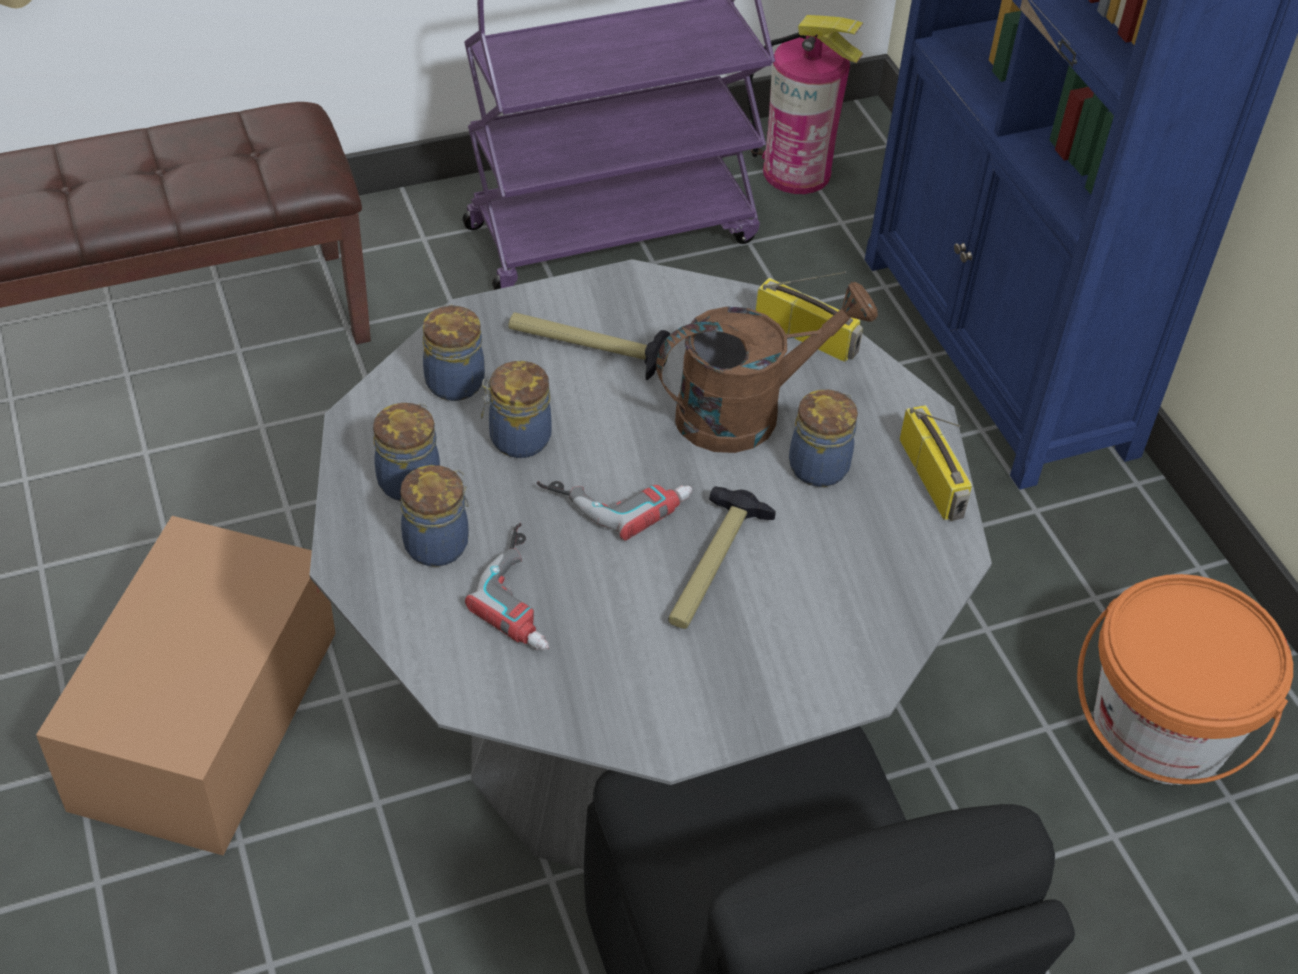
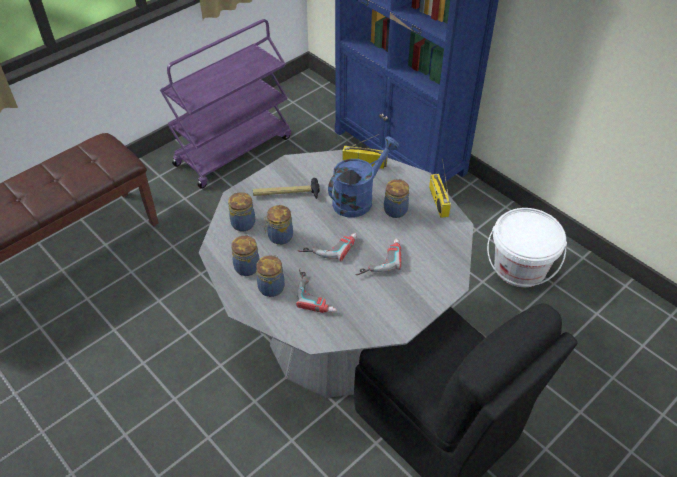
camera: 20 degrees left, 0 degrees up
cardboard box [36,516,335,855] -> none
brown watering can [656,282,878,453] -> blue watering can [328,136,400,217]
hammer [668,487,776,629] -> power drill [355,238,401,275]
fire extinguisher [747,15,863,194] -> none
radio [899,405,972,521] -> radio turned 150 degrees counterclockwise [429,158,451,218]
orange bucket [1077,574,1293,785] -> white bucket [487,208,567,287]

